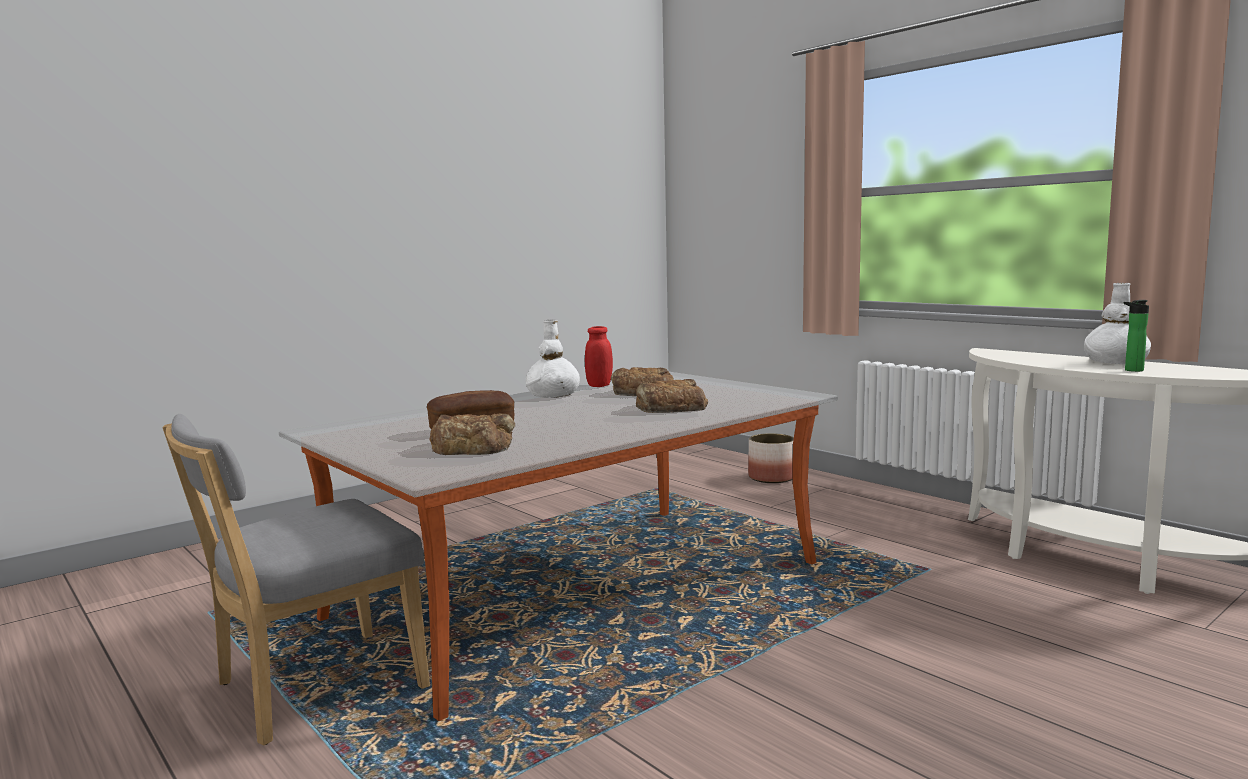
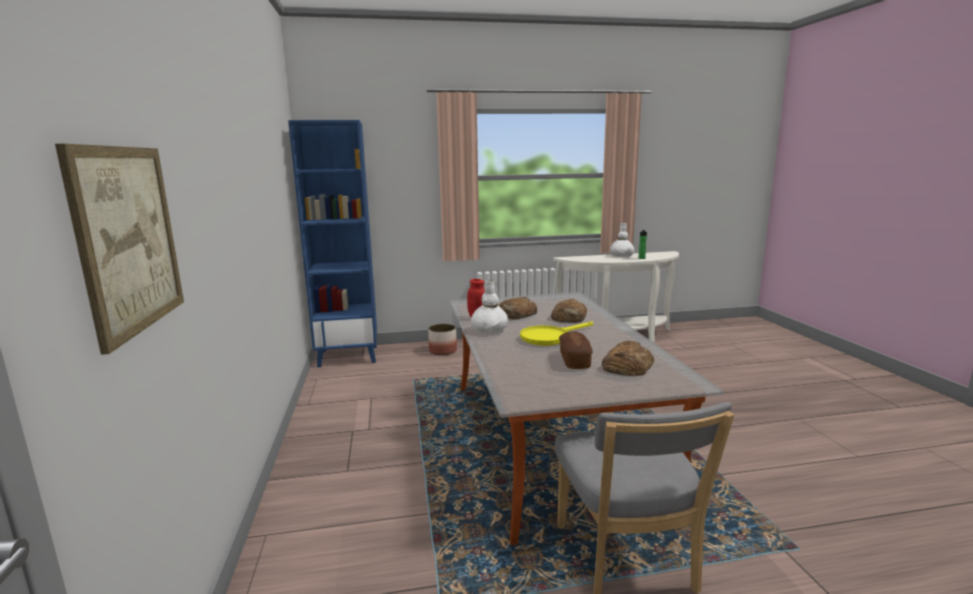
camera: 60 degrees left, 5 degrees up
none -> picture [55,144,184,355]
none -> blue bookcase [288,120,377,368]
none -> yellow frying pan [520,322,593,346]

